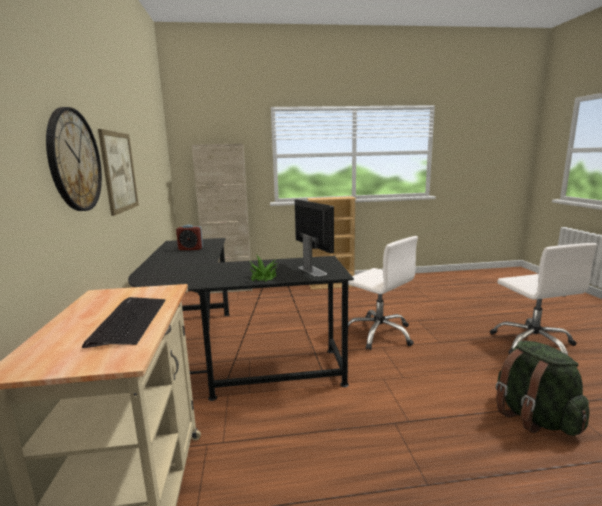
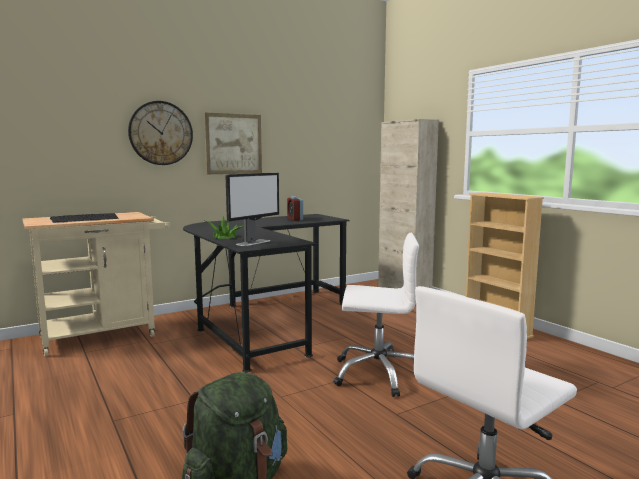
camera: 65 degrees right, 5 degrees down
white office chair [348,236,418,350] -> white office chair turned 105 degrees counterclockwise [333,233,419,397]

